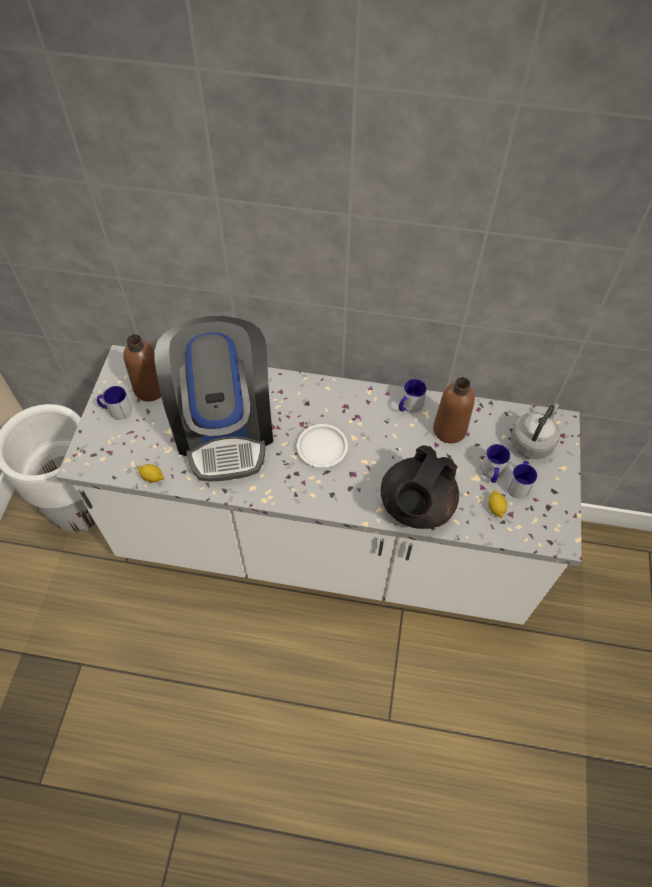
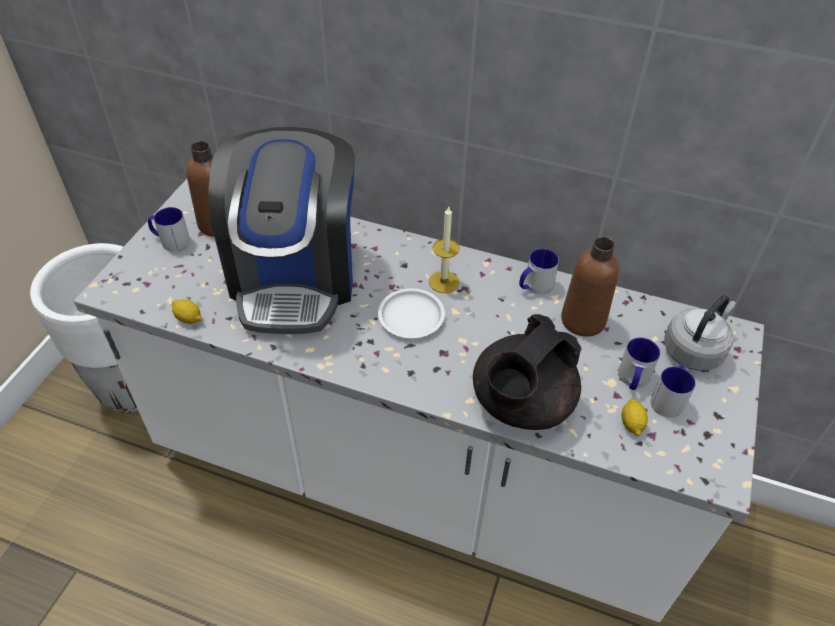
camera: 10 degrees right, 10 degrees down
none -> candle [429,207,460,293]

